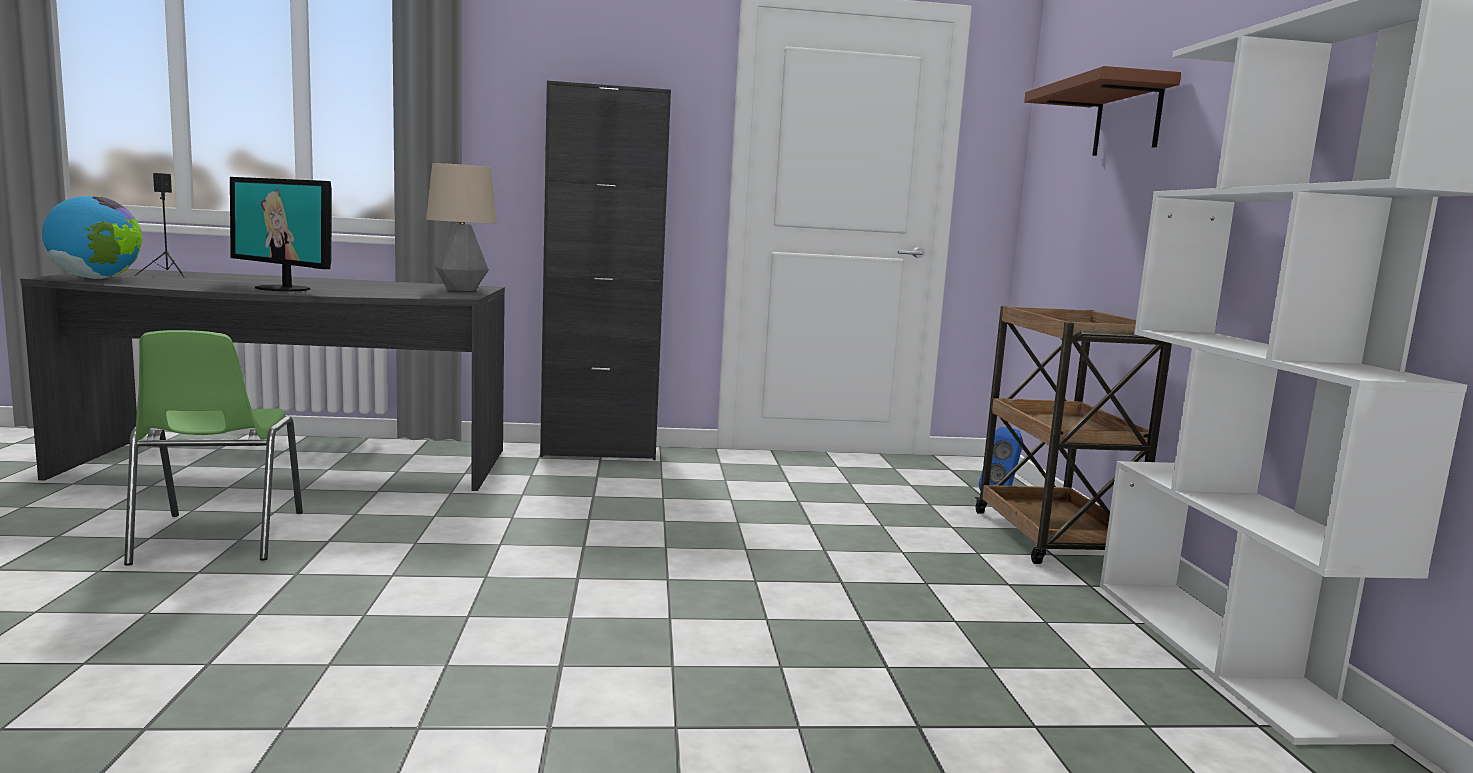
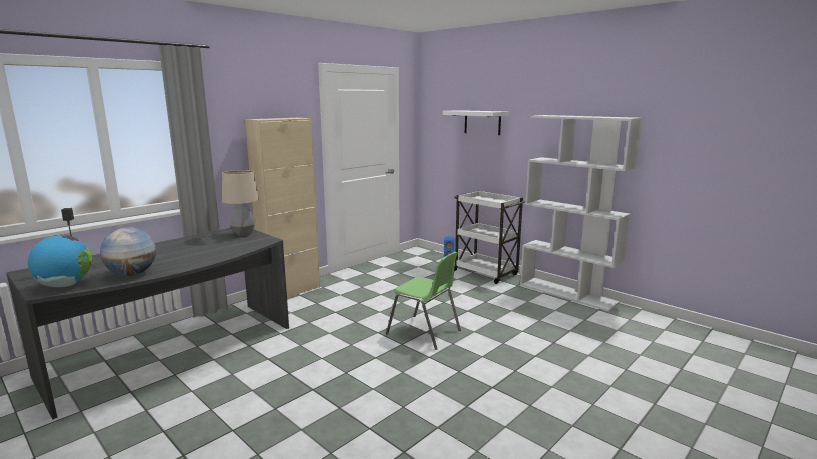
camera: 40 degrees left, 5 degrees up
green chair [124,330,303,566] -> green chair moved to [386,252,461,350]
monitor [230,177,332,291] -> none
black cabinet [540,81,671,460] -> beige cabinet [245,118,320,298]
brown cart [975,306,1172,564] -> white cart [454,191,525,284]
brown shelf [1024,66,1181,156] -> white shelf [443,110,509,135]
none -> globe [100,227,156,276]

